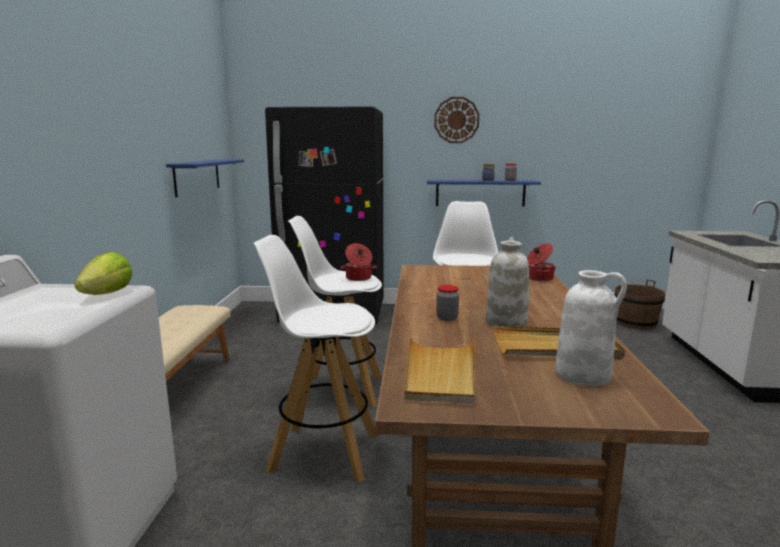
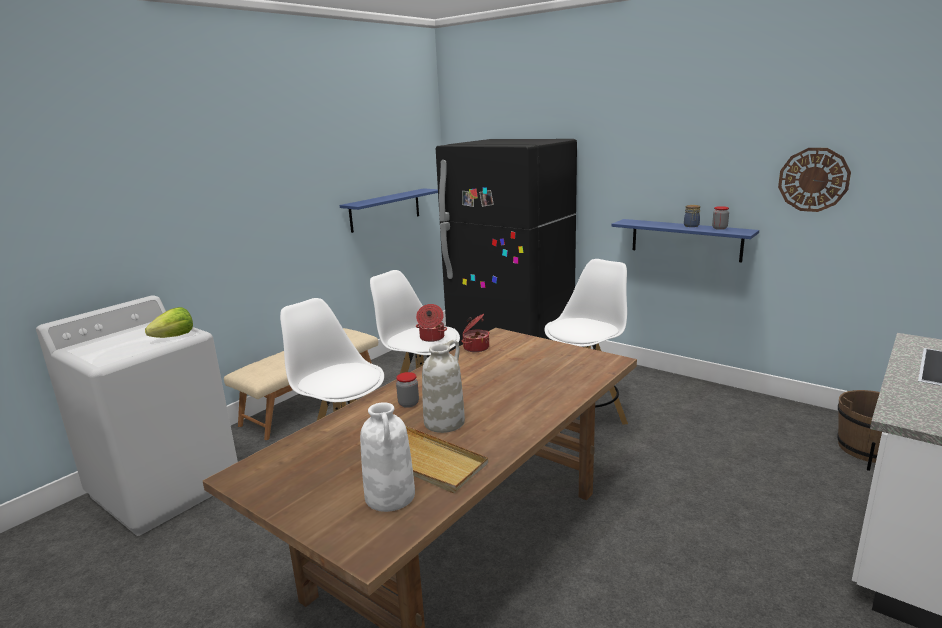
camera: 35 degrees right, 5 degrees up
beige tray [404,337,475,404] -> none
wall clock [434,97,480,143] -> wall clock moved to [778,148,851,212]
cooking pot [527,243,556,281] -> cooking pot moved to [461,314,490,352]

